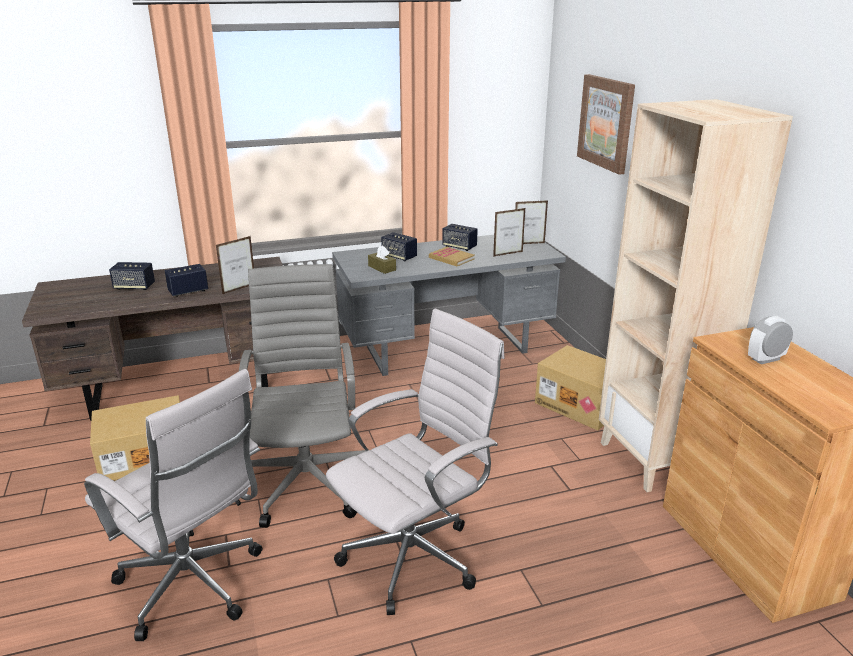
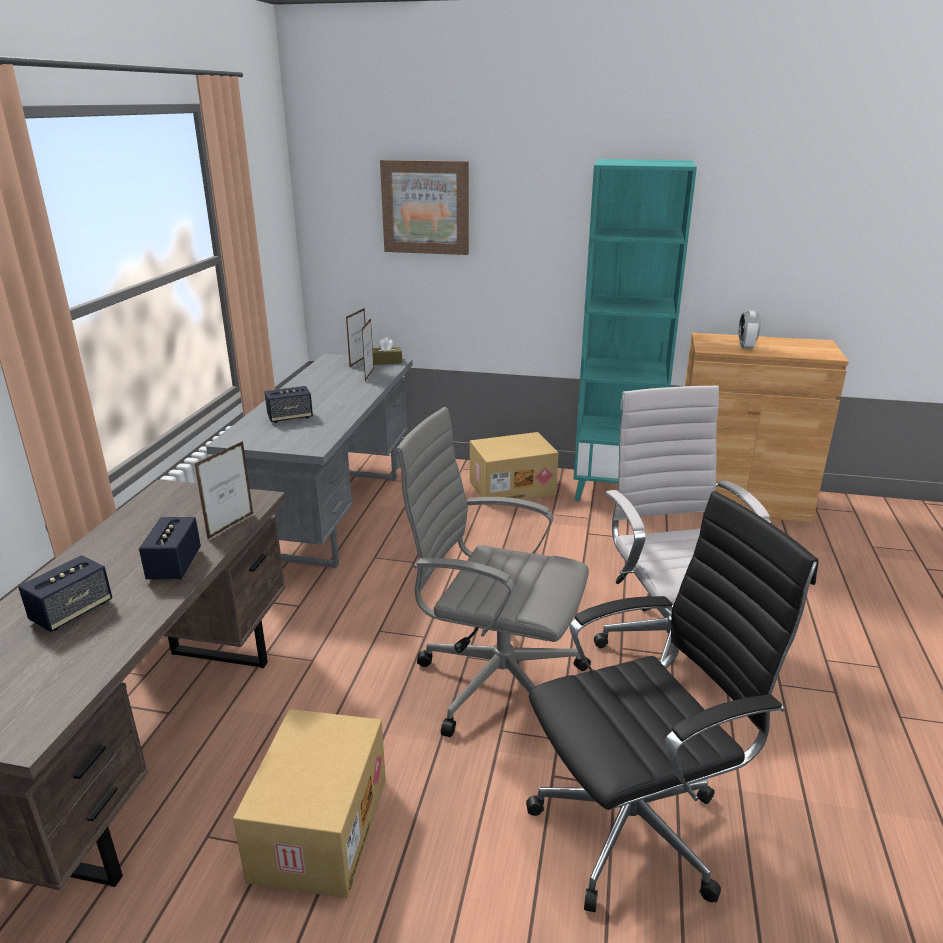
camera: 60 degrees left, 0 degrees up
white office chair [84,369,262,641] -> black office chair [526,491,819,912]
picture frame [216,236,254,295] -> picture frame turned 45 degrees clockwise [194,441,253,539]
brown tissue box [368,246,396,274] -> brown tissue box moved to [373,337,402,365]
book [429,247,475,266] -> none
speaker [442,224,478,251] -> none
beige bookcase [599,99,793,492] -> turquoise bookcase [573,159,697,501]

